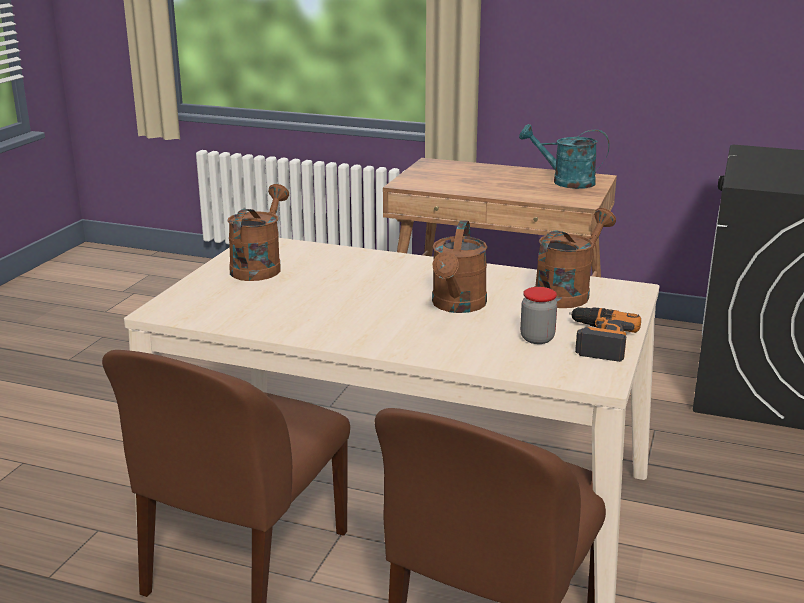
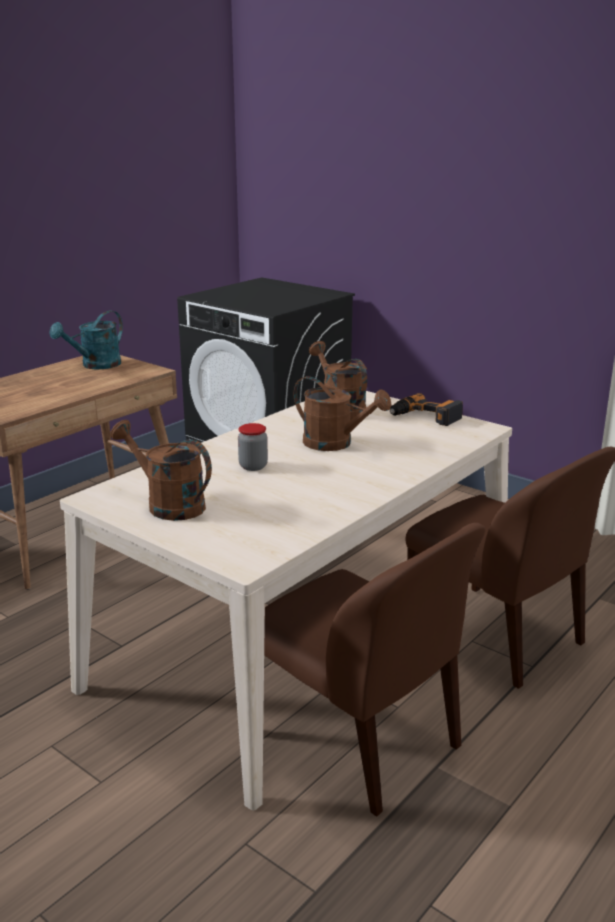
camera: 70 degrees left, 0 degrees up
jar [520,287,557,344] -> jar moved to [238,423,268,471]

